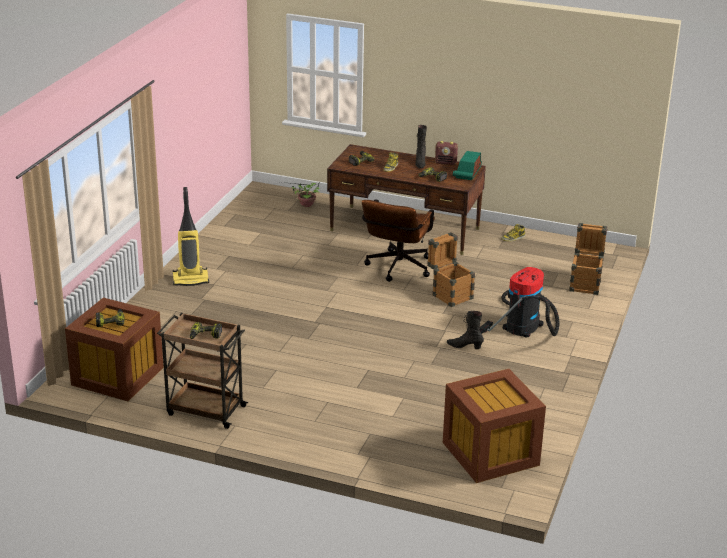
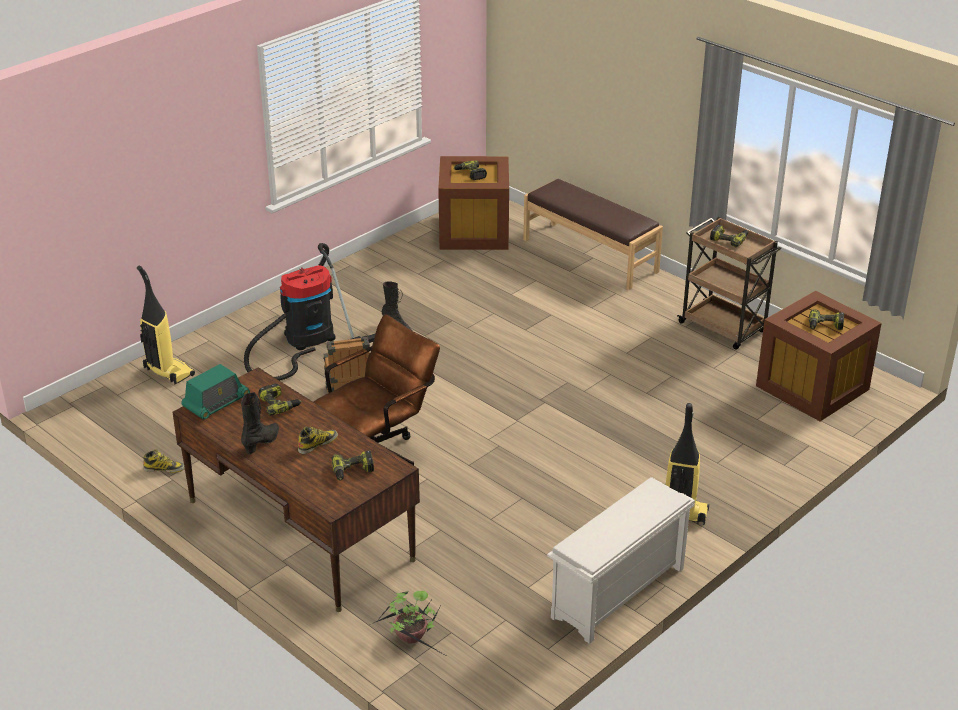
camera: 155 degrees left, 5 degrees up
radio [435,141,458,165] -> none
crate [569,223,608,295] -> vacuum cleaner [137,266,195,384]
none -> power drill [454,160,487,180]
none -> brown bench [523,179,663,290]
none -> white shoe rack [547,477,695,644]

